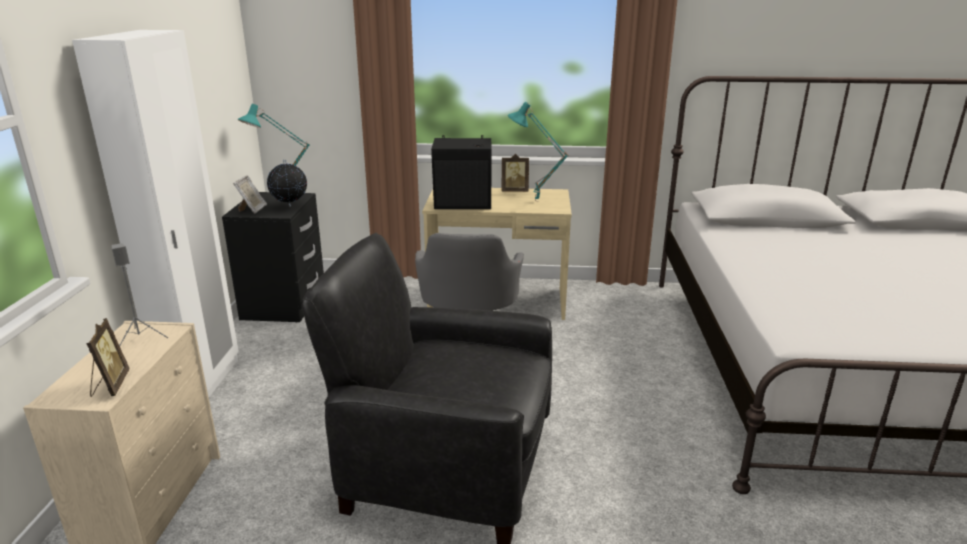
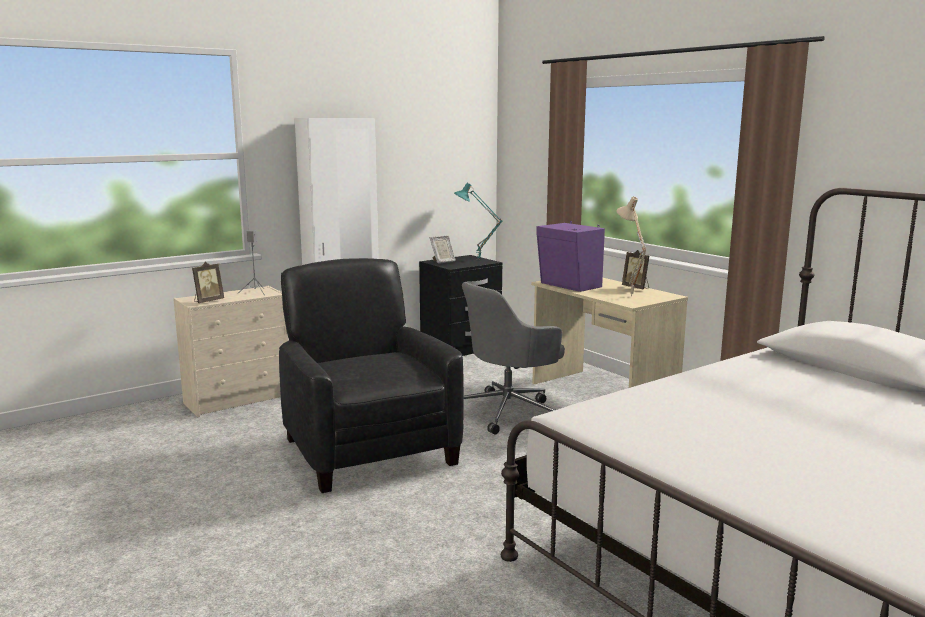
camera: 50 degrees right, 10 degrees down
globe [267,159,307,207] -> none
black speaker [431,135,492,209] -> purple speaker [536,221,605,292]
turquoise table lamp [508,102,569,202] -> beige table lamp [617,196,646,296]

